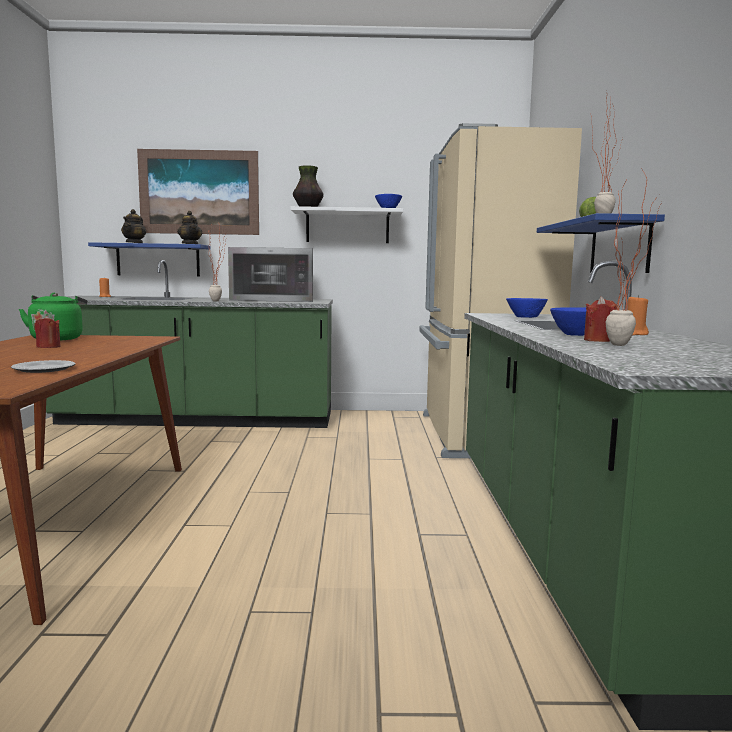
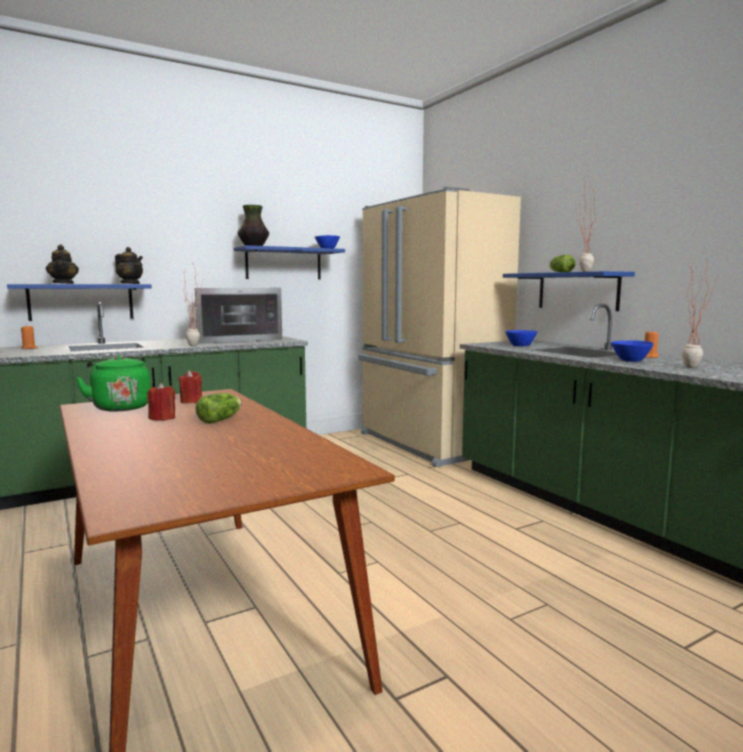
camera: 30 degrees left, 0 degrees up
plate [11,360,75,373] -> none
picture [137,149,259,235] -> none
white shelf [291,206,403,243] -> blue shelf [234,245,345,279]
red candle [584,297,617,342] -> red candle moved to [179,370,202,403]
none -> lettuce [196,393,242,424]

